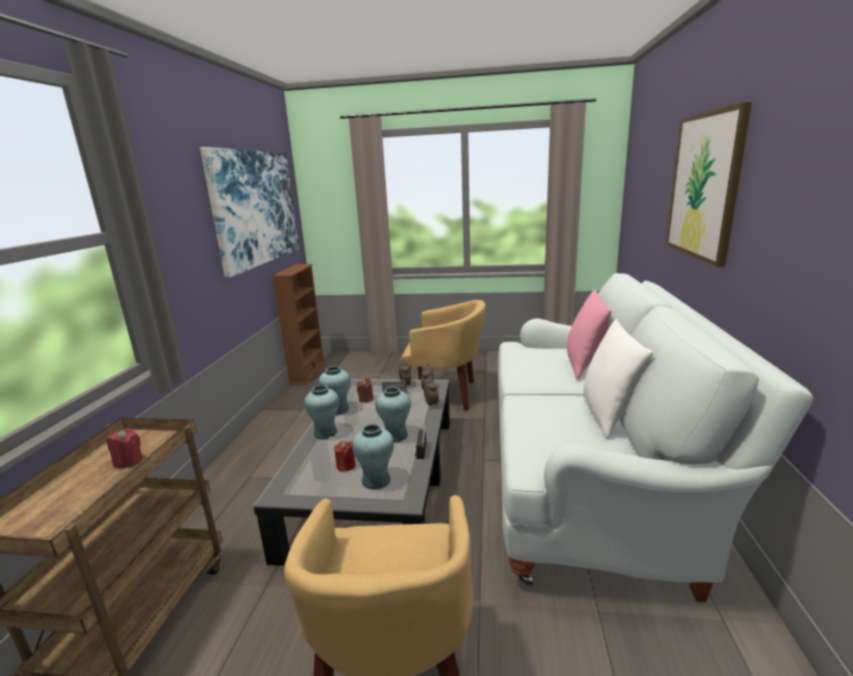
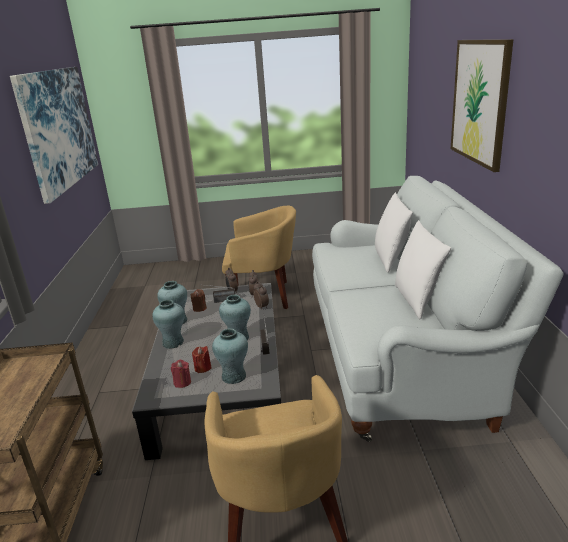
camera: 10 degrees left, 5 degrees up
red candle [106,428,143,468] -> red candle moved to [171,360,191,388]
brown bookcase [272,264,325,384] -> none
pink pillow [567,289,611,380] -> white pillow [375,192,413,273]

